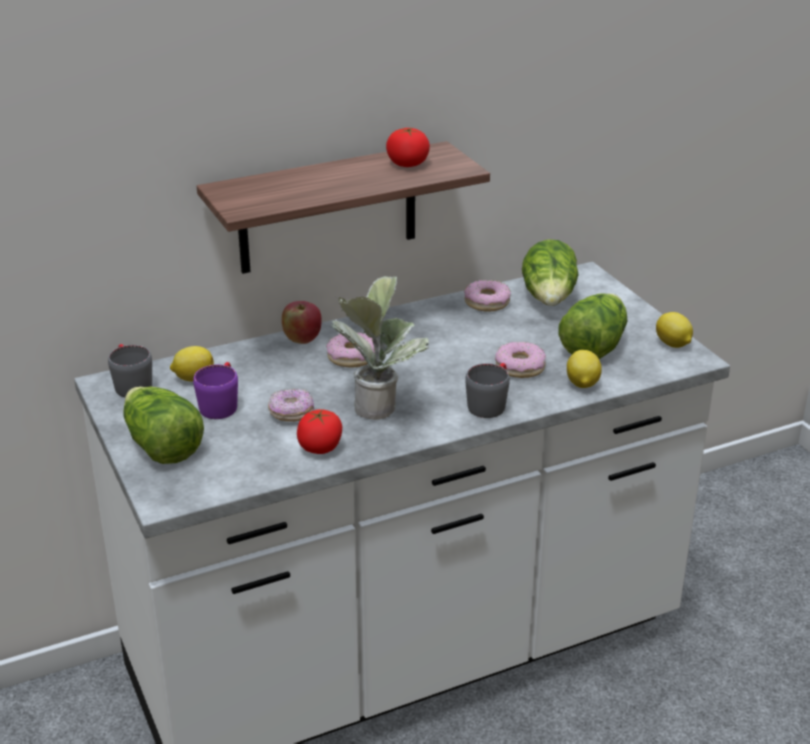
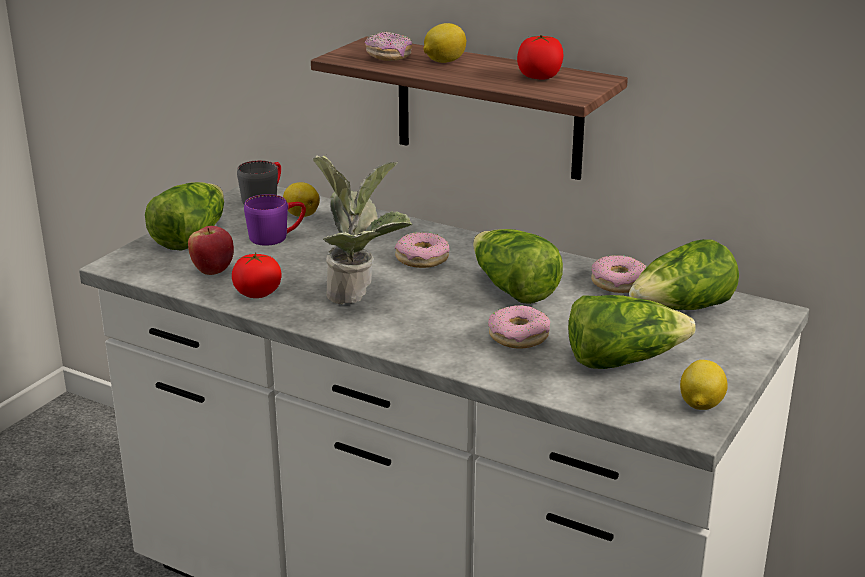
camera: 55 degrees right, 5 degrees down
donut [268,389,314,422] -> donut moved to [365,31,412,61]
apple [282,301,321,344] -> apple moved to [188,226,234,275]
grey mug [465,363,510,418] -> none
lemon [567,350,602,388] -> lemon moved to [423,23,466,63]
none -> lettuce [473,229,563,304]

